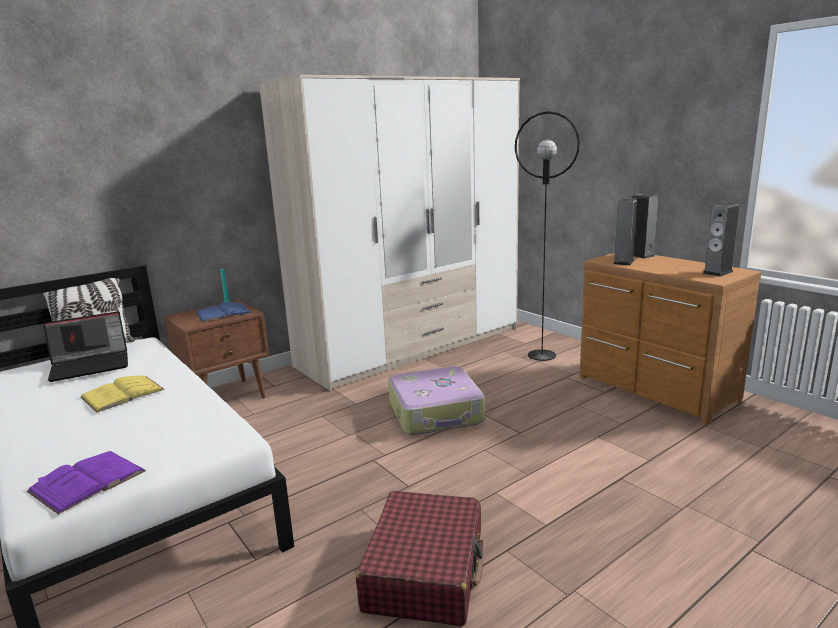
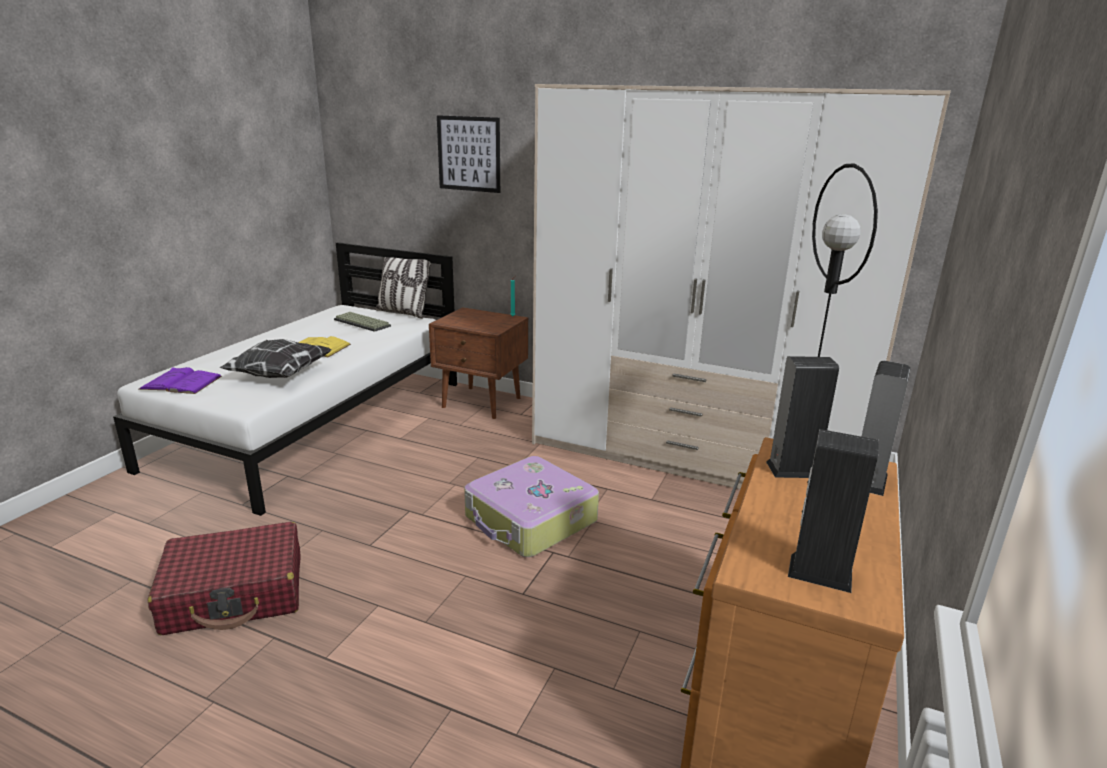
camera: 60 degrees right, 5 degrees up
laptop [43,311,128,382] -> keyboard [334,312,391,332]
blue book [196,302,252,323] -> none
none -> pillow [219,339,331,378]
none -> picture [437,115,500,193]

